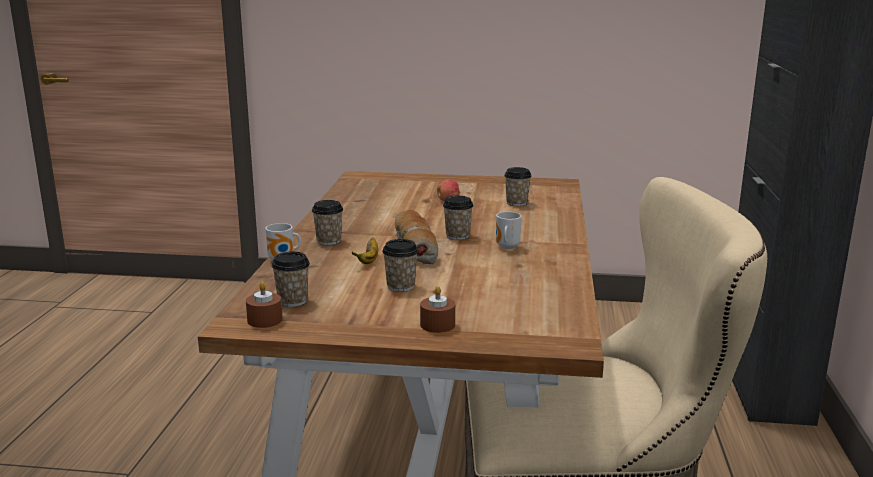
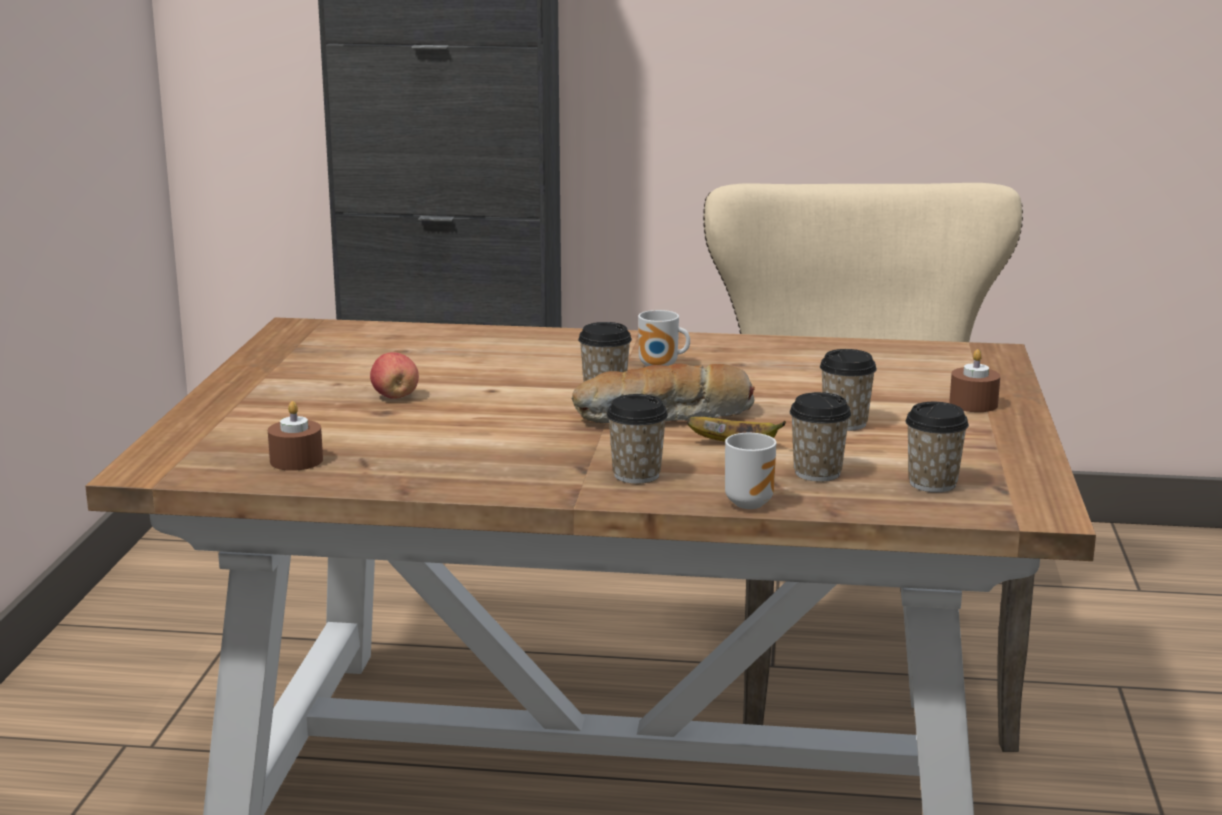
camera: 90 degrees left, 0 degrees up
brown candle [246,281,283,328] -> brown candle moved to [268,401,323,471]
cup [504,167,532,206] -> cup moved to [790,392,851,482]

